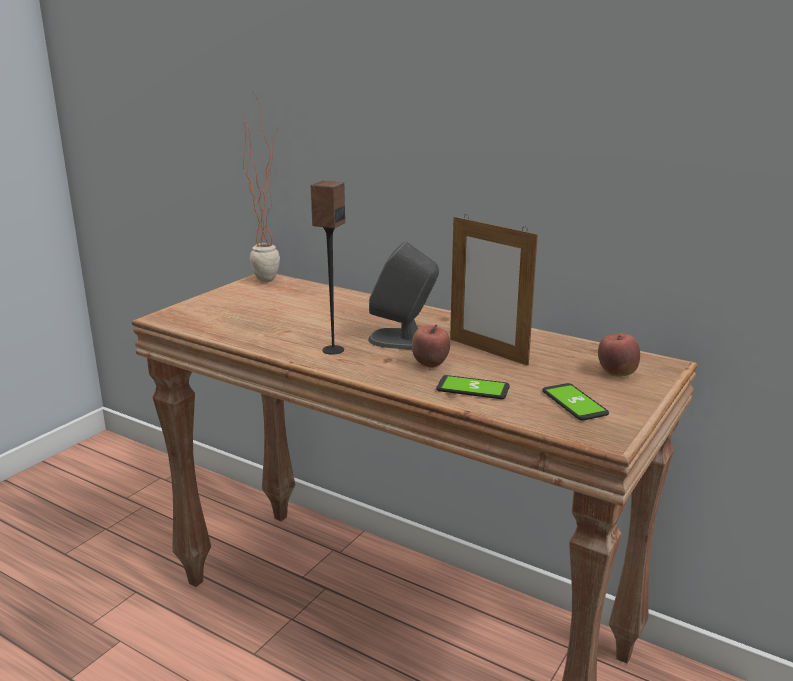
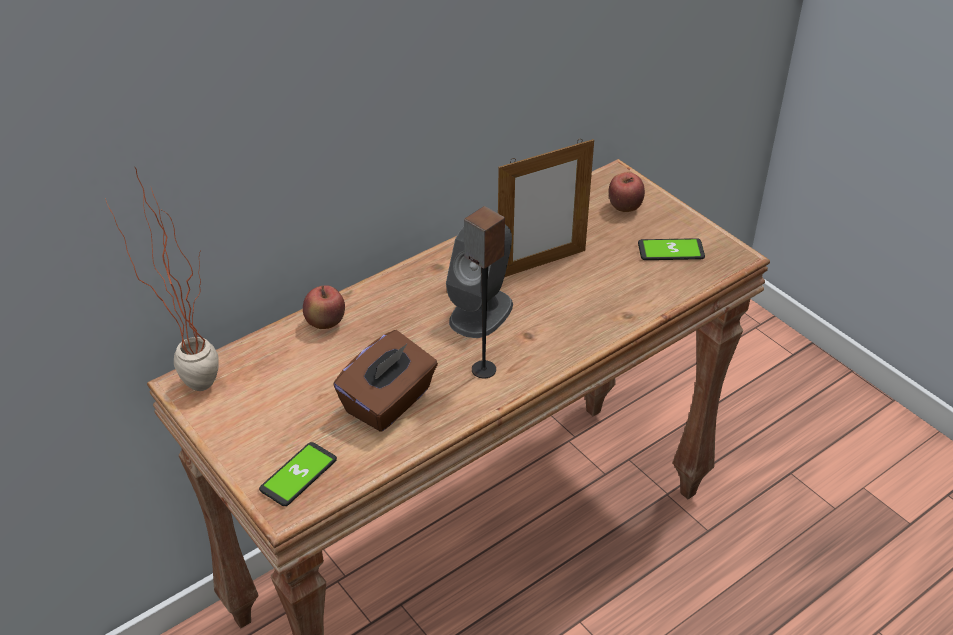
camera: 70 degrees left, 20 degrees up
apple [412,324,450,368] -> apple moved to [303,285,345,329]
phone [436,375,510,399] -> phone moved to [259,442,337,506]
none -> brown tissue box [333,330,438,432]

